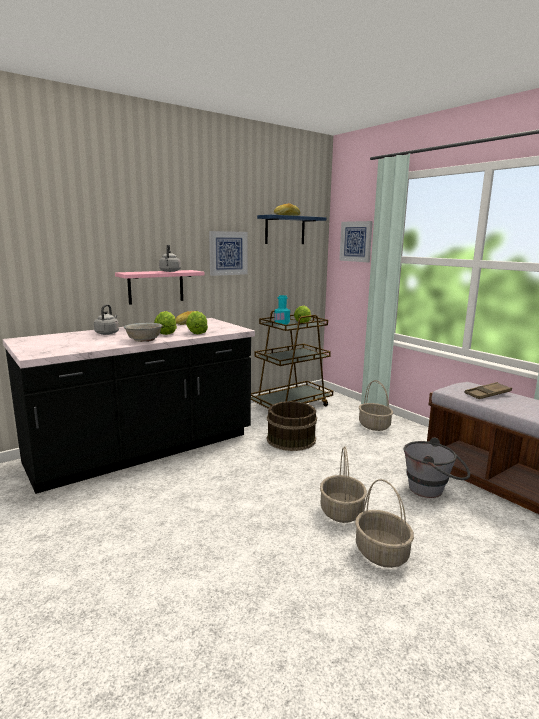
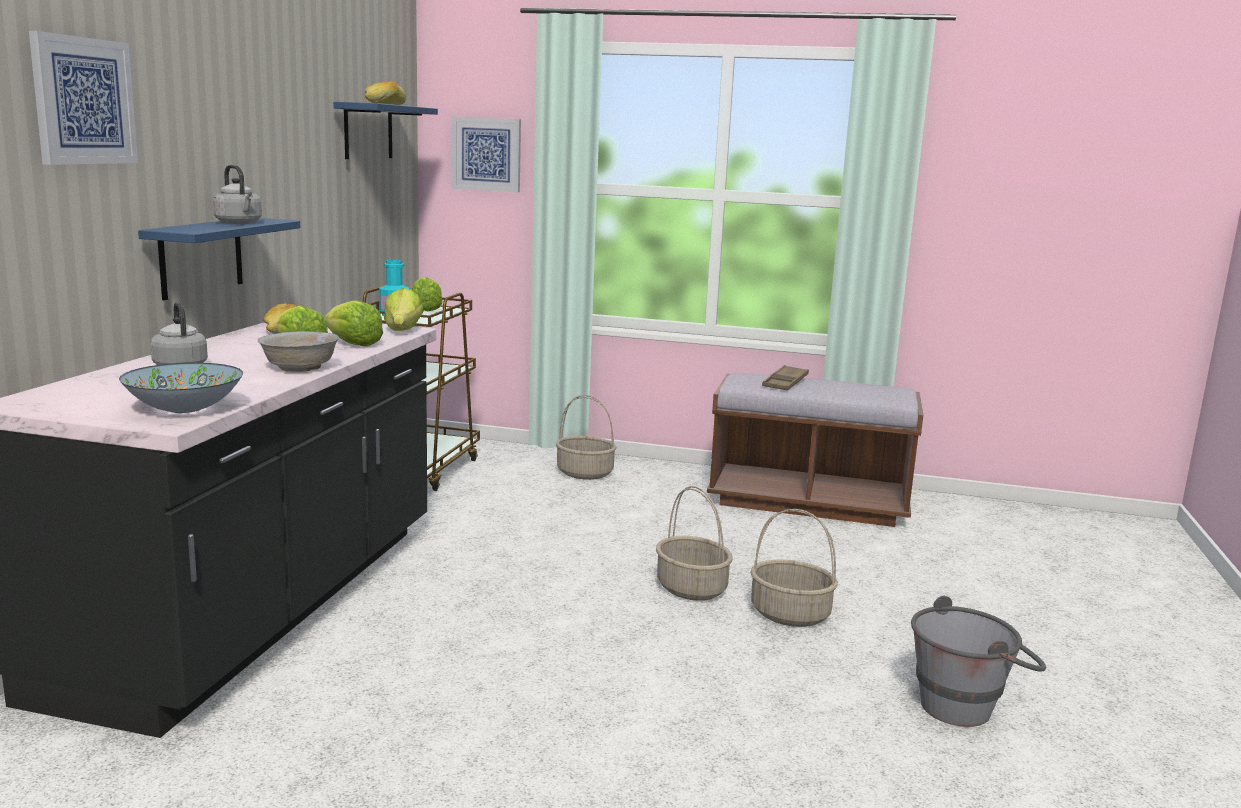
camera: 40 degrees left, 0 degrees up
pink shelf [115,270,204,305] -> blue shelf [138,218,300,300]
picture [209,231,248,276] -> picture moved to [29,31,138,165]
brown bucket [267,401,317,451] -> none
grey bucket [403,437,470,498] -> grey bucket moved to [911,596,1046,727]
none -> bowl [119,363,243,413]
none -> lettuce [384,288,424,331]

